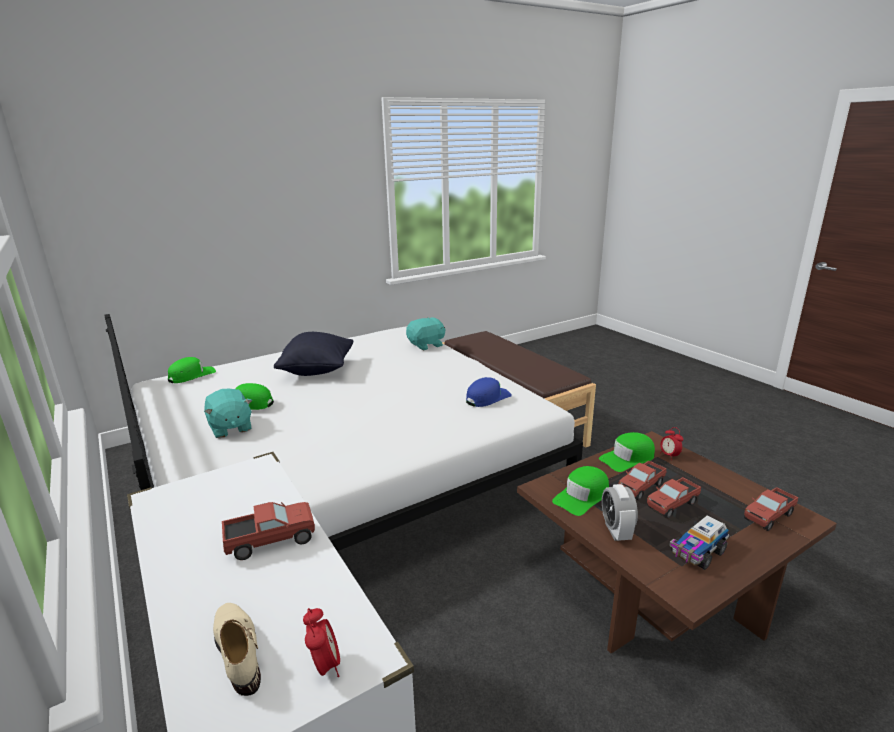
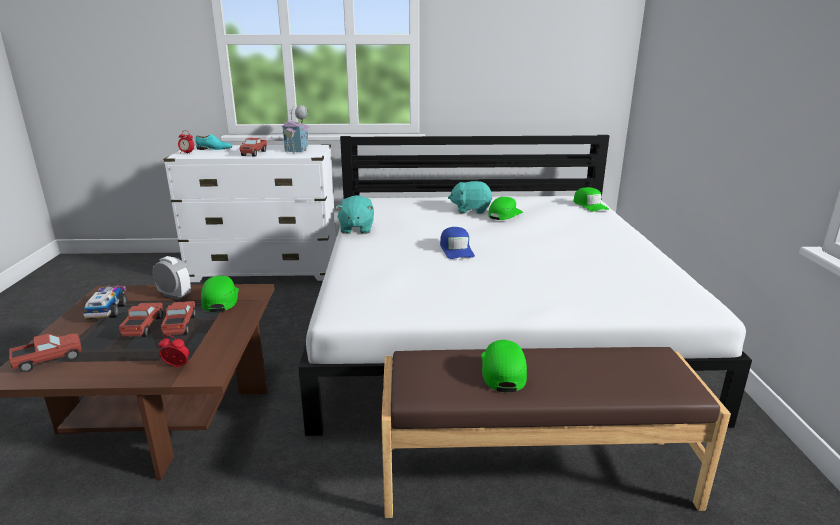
camera: 120 degrees right, 0 degrees up
beige shoe [213,603,261,696] -> turquoise shoe [195,134,232,150]
black pillow [274,332,353,376] -> none
turquoise plush toy [406,317,446,350] -> turquoise plush toy moved to [335,195,374,234]
blue cap [466,377,512,407] -> blue cap moved to [440,227,475,259]
green cap [599,432,655,472] -> green cap moved to [481,340,527,392]
toy truck [744,487,798,531] -> toy truck turned 60 degrees clockwise [9,334,81,373]
none -> toy house [281,105,310,153]

